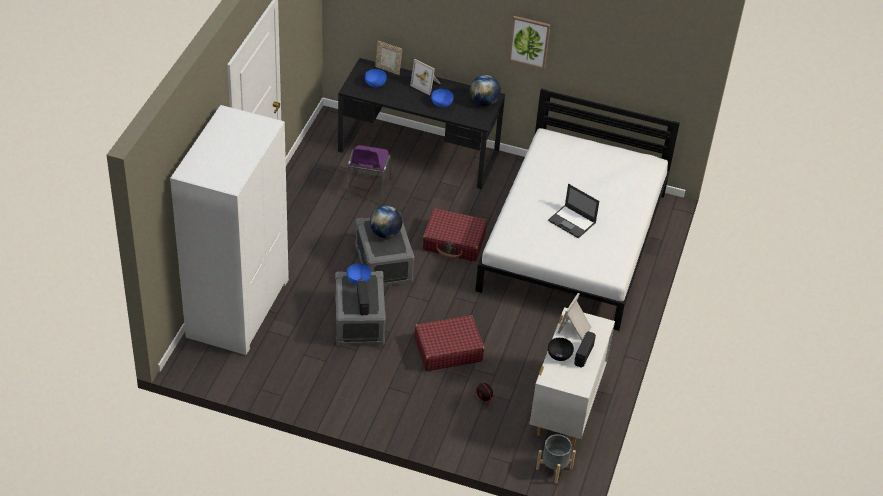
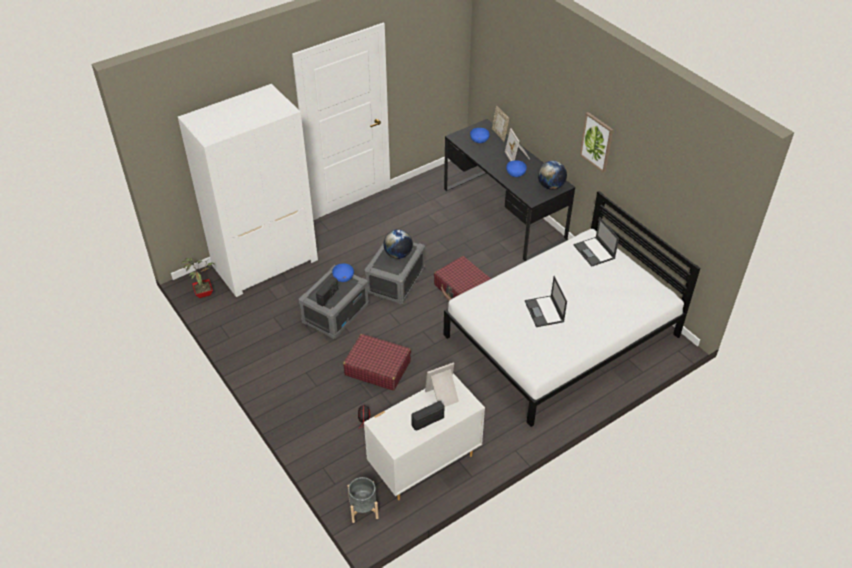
camera: 40 degrees right, 0 degrees up
purple chair [346,145,392,205] -> none
black bowl [548,338,574,361] -> none
none -> potted plant [181,258,215,298]
none -> laptop [574,217,619,267]

